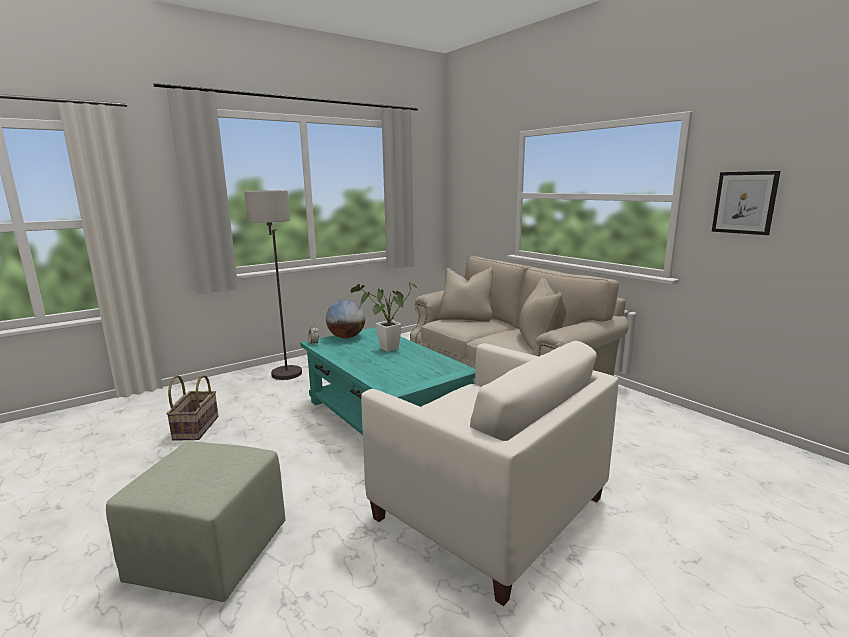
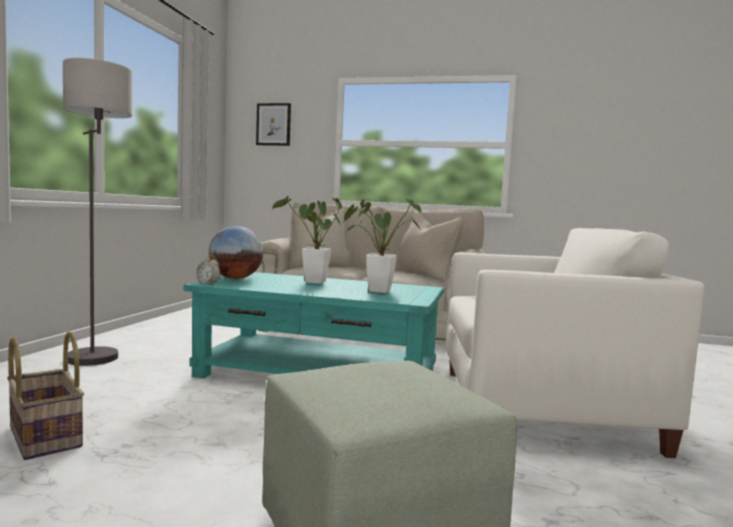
camera: 40 degrees left, 10 degrees down
picture [712,171,780,235] -> picture moved to [256,103,291,146]
none -> potted plant [344,199,421,293]

